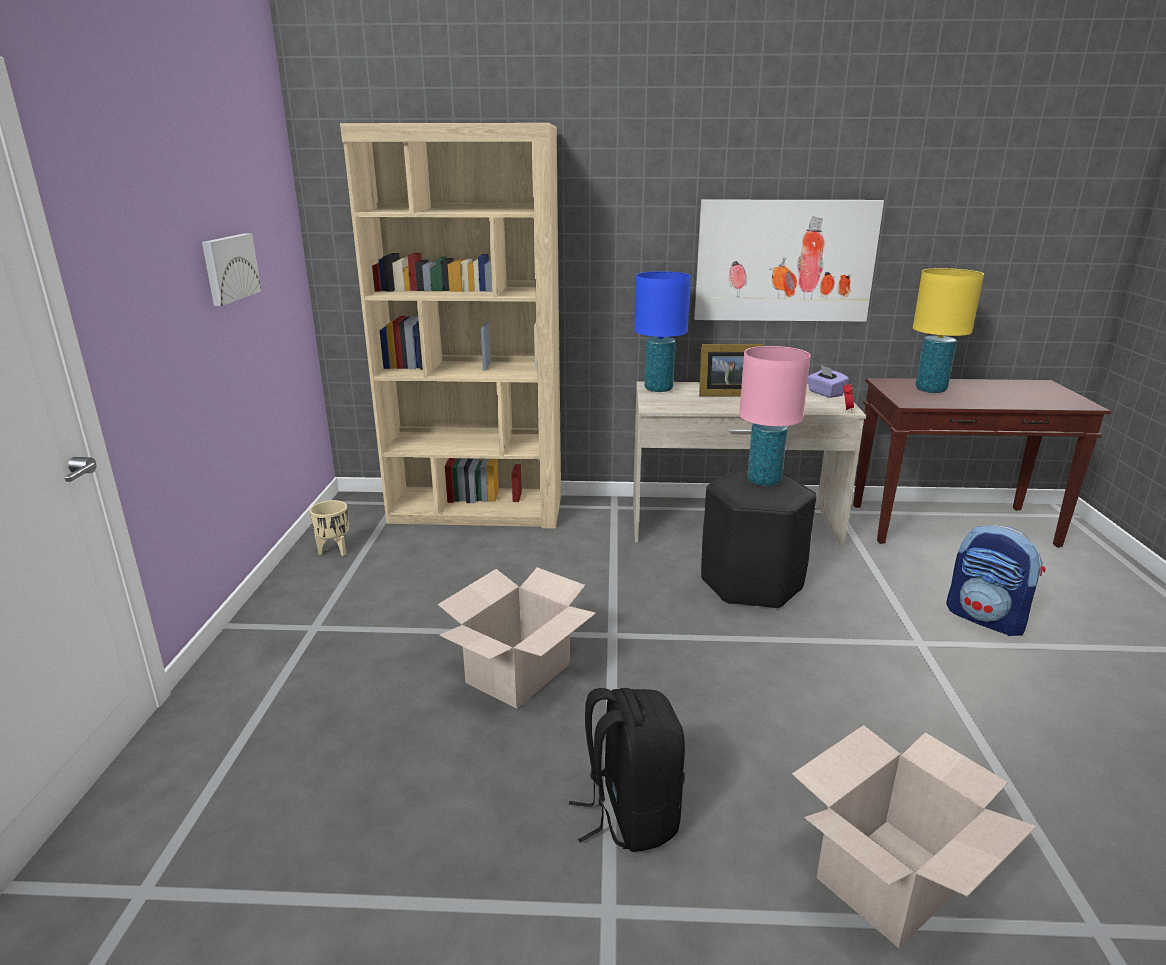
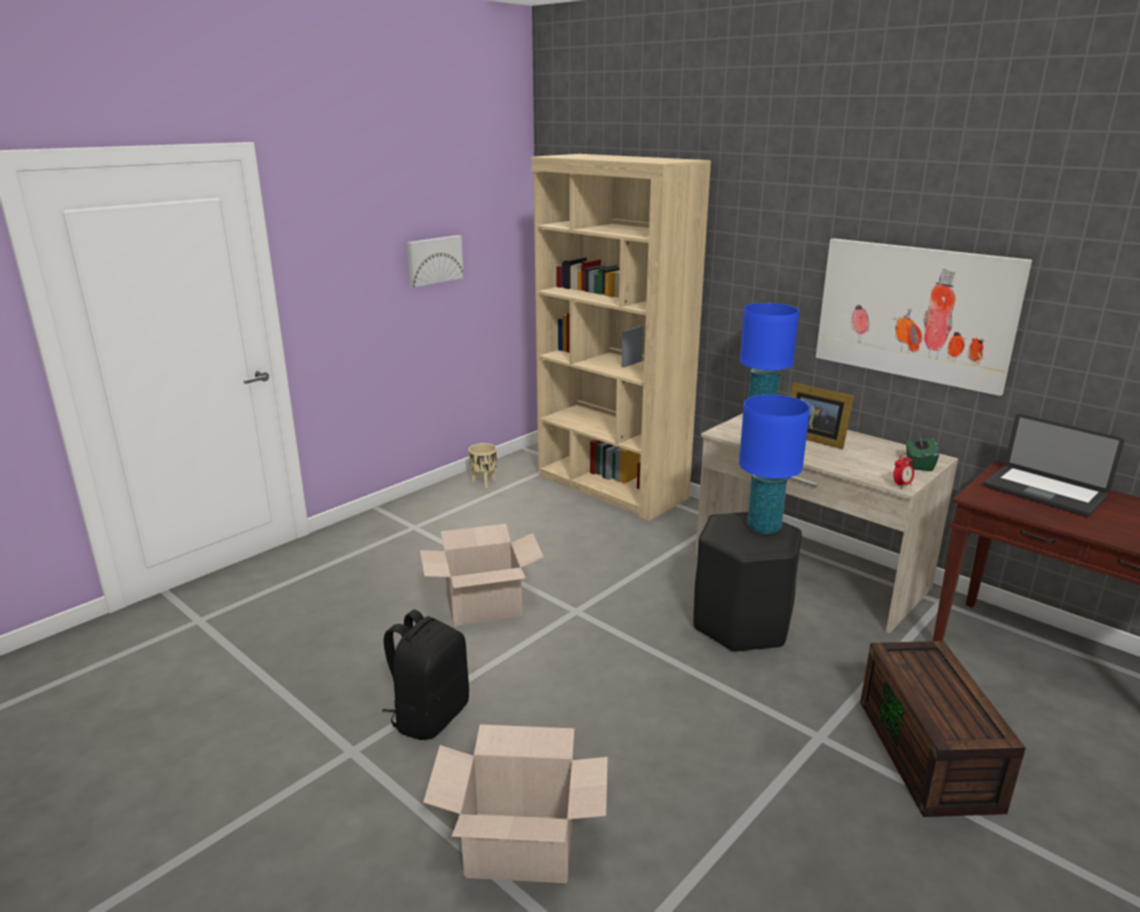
camera: 40 degrees right, 0 degrees up
pink table lamp [739,346,811,486] -> blue table lamp [739,395,810,534]
purple tissue box [808,365,849,398] -> green tissue box [906,437,939,471]
yellow table lamp [913,268,984,393] -> laptop [984,414,1124,517]
backpack [946,525,1045,636] -> brown storage box [860,641,1026,817]

